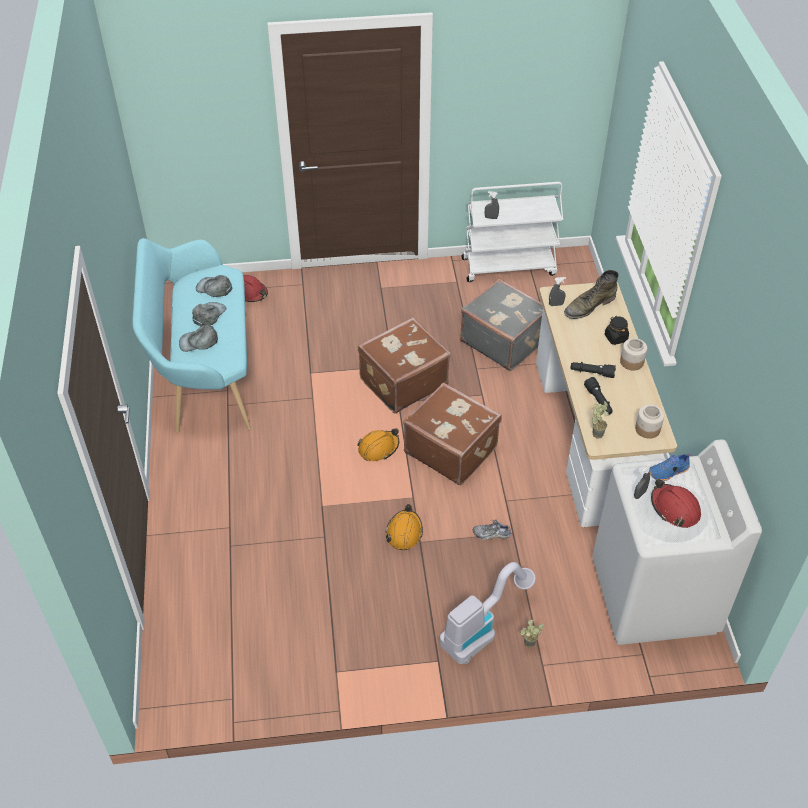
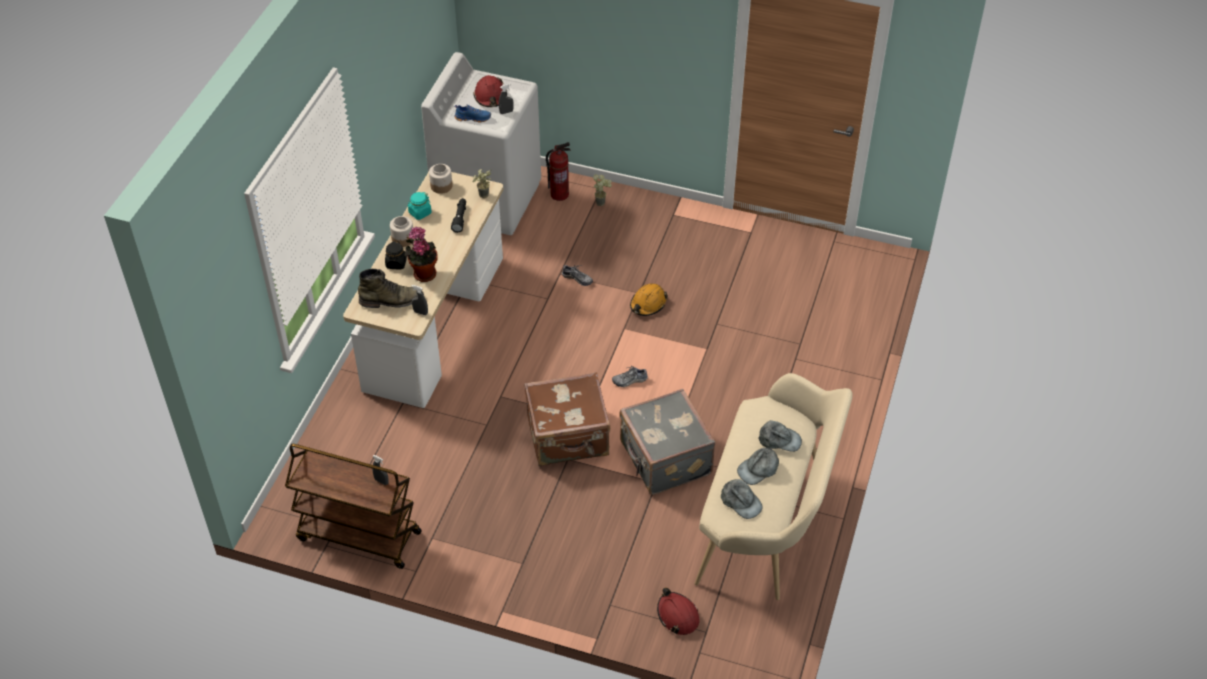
camera: 155 degrees left, 0 degrees up
turquoise bench [132,238,251,432] -> beige bench [695,373,853,600]
orange hard hat [357,428,399,461] -> shoe [612,366,648,387]
brown suitcase [403,382,502,485] -> none
vacuum cleaner [440,562,536,664] -> none
grey suitcase [460,279,543,371] -> grey suitcase moved to [619,389,715,495]
white cart [461,182,563,282] -> brown cart [285,444,422,569]
black flashlight [570,362,616,378] -> none
none -> potted plant [405,227,438,282]
none -> turquoise jar [408,192,432,220]
none -> fire extinguisher [546,142,571,201]

